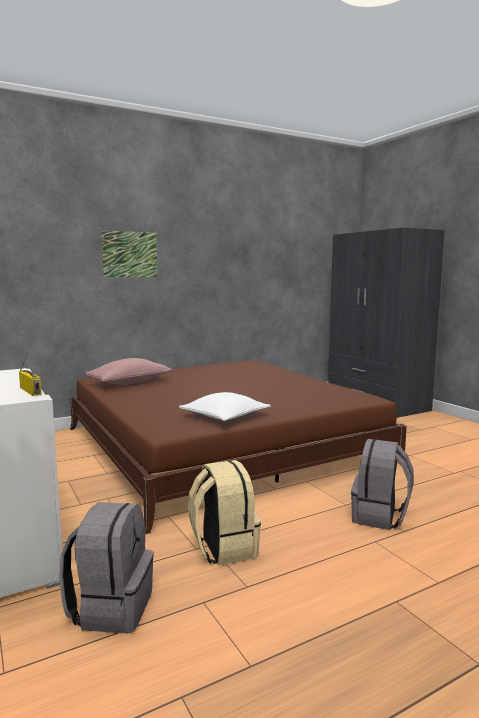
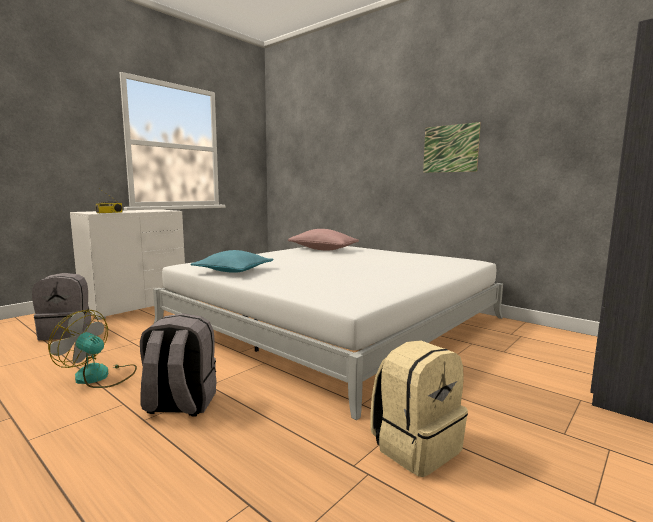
camera: 70 degrees right, 0 degrees up
brown bed [70,360,407,534] -> white bed [153,246,503,420]
picture [101,230,158,277] -> picture moved to [423,122,481,173]
white pillow [179,392,271,421] -> turquoise pillow [190,250,274,273]
beige backpack [188,460,261,566] -> beige backpack moved to [370,340,468,477]
none -> fan [48,310,137,388]

